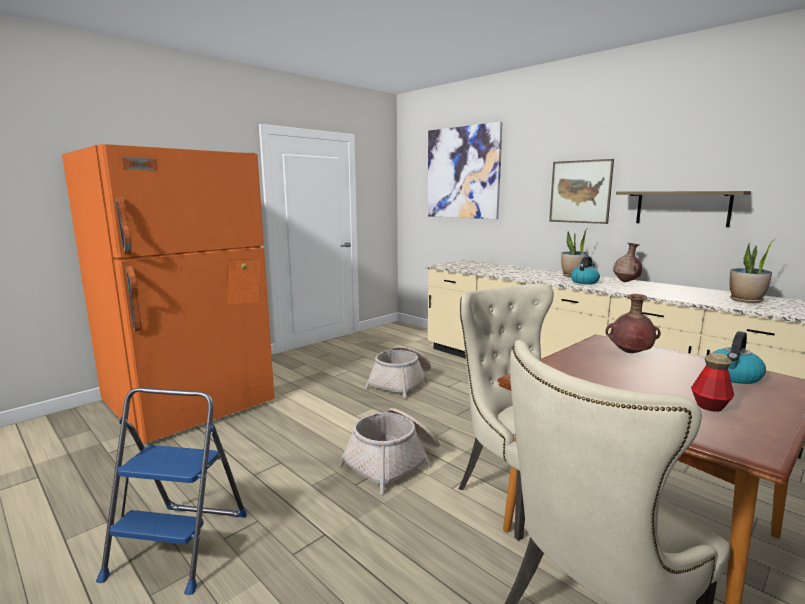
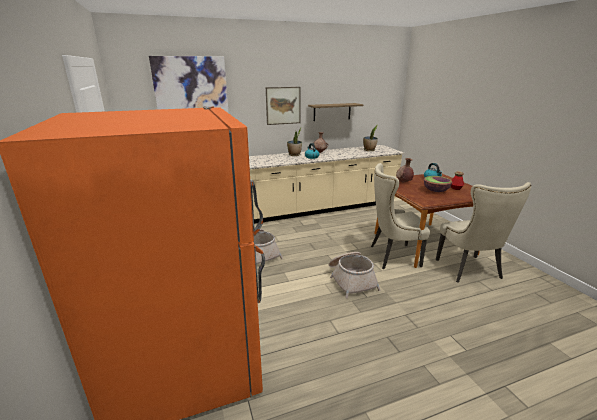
camera: 65 degrees left, 10 degrees up
blue step ladder [96,388,247,595] -> none
none -> bowl [424,176,452,192]

